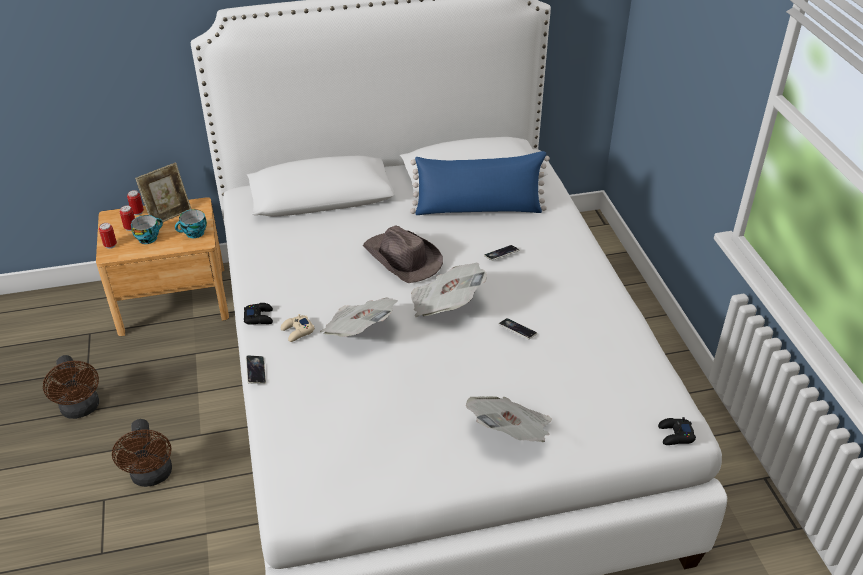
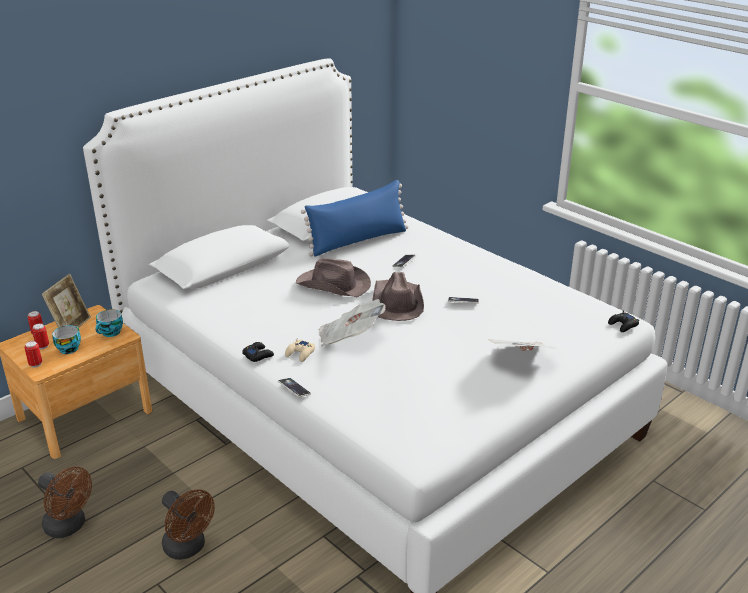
camera: 30 degrees left, 10 degrees down
newspaper [411,263,487,317] -> brown hat [372,272,424,321]

